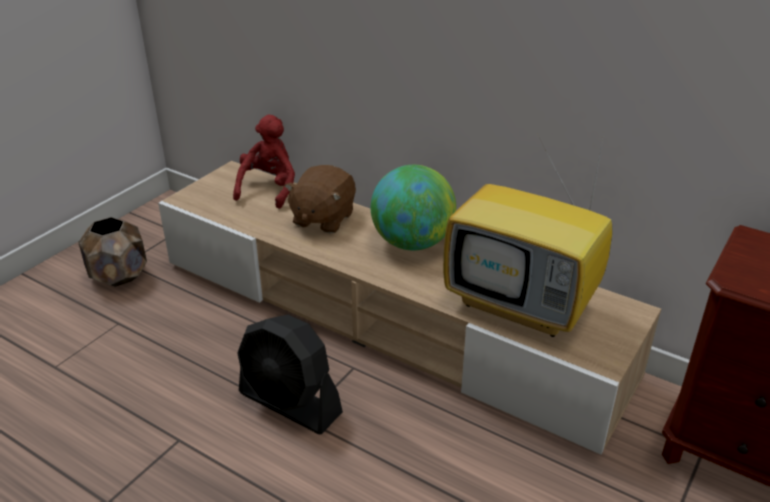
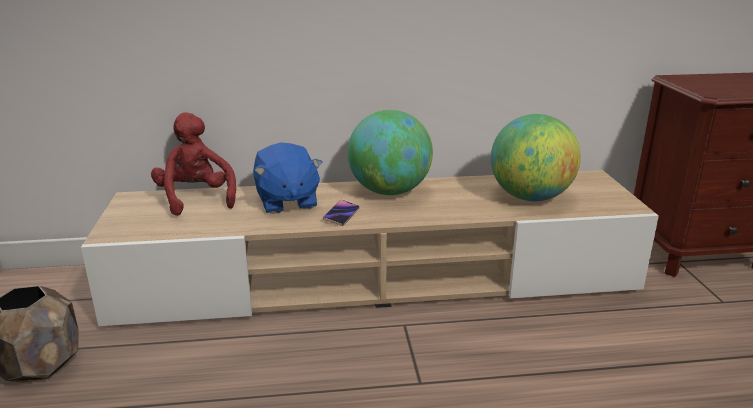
camera: 40 degrees left, 10 degrees down
black fan [237,314,343,434] -> none
brown plush toy [284,165,356,234] -> blue plush toy [253,142,323,214]
television [443,132,612,337] -> globe [491,114,581,201]
none -> phone [323,200,359,226]

